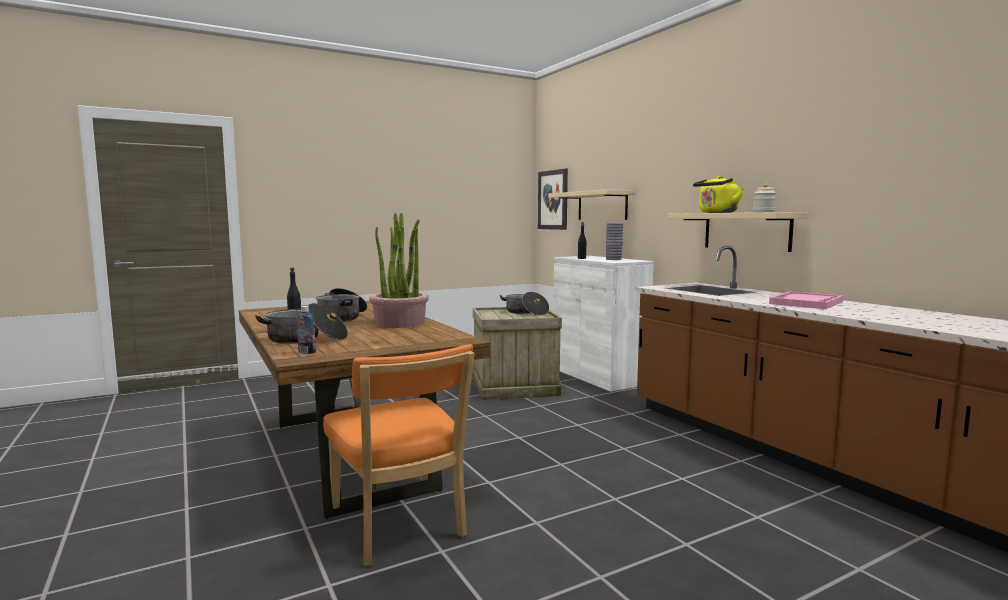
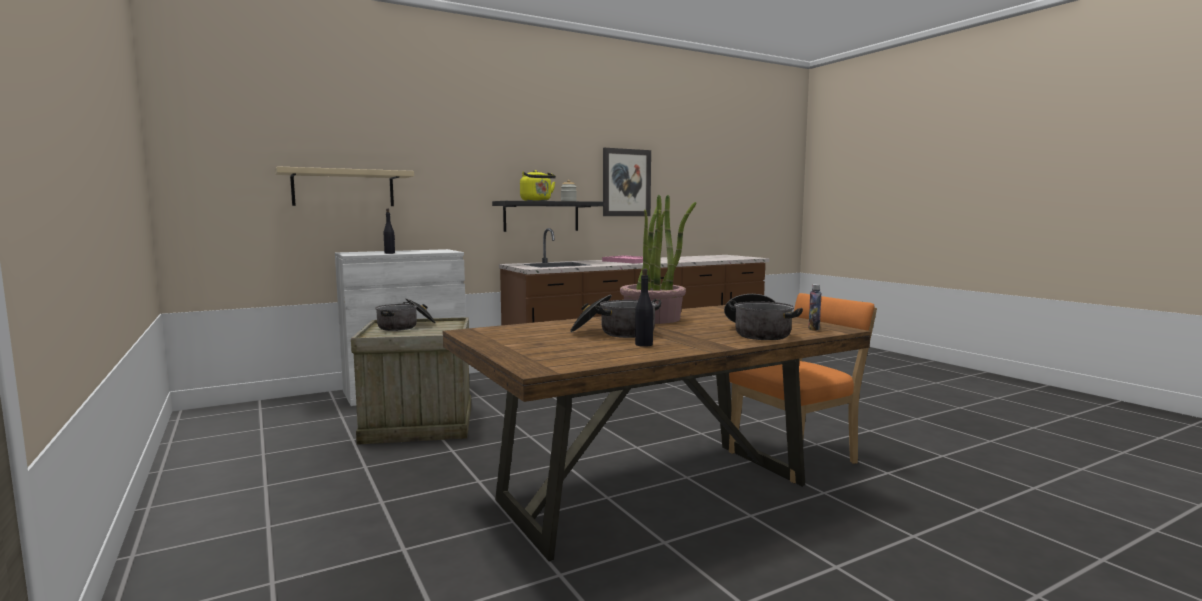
camera: 90 degrees left, 0 degrees up
picture [538,169,568,230] -> picture moved to [603,148,651,216]
grey vase [606,222,623,260] -> none
beige shelf [668,212,808,252] -> black shelf [492,201,604,232]

